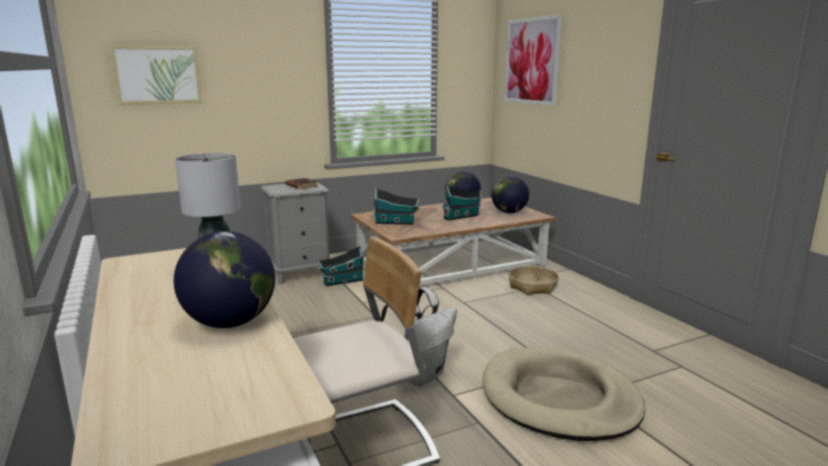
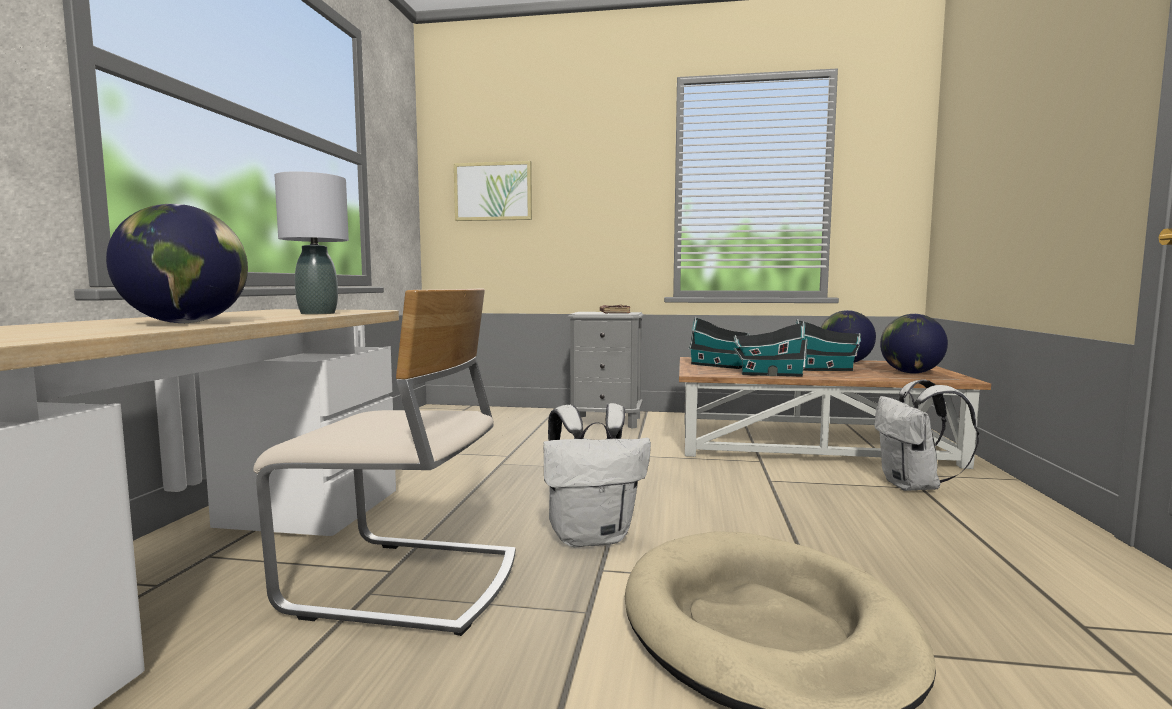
camera: 35 degrees right, 10 degrees down
toy house [318,245,365,286] -> toy house moved to [734,321,808,377]
picture [504,14,562,106] -> none
basket [509,266,559,295] -> white backpack [874,379,979,491]

